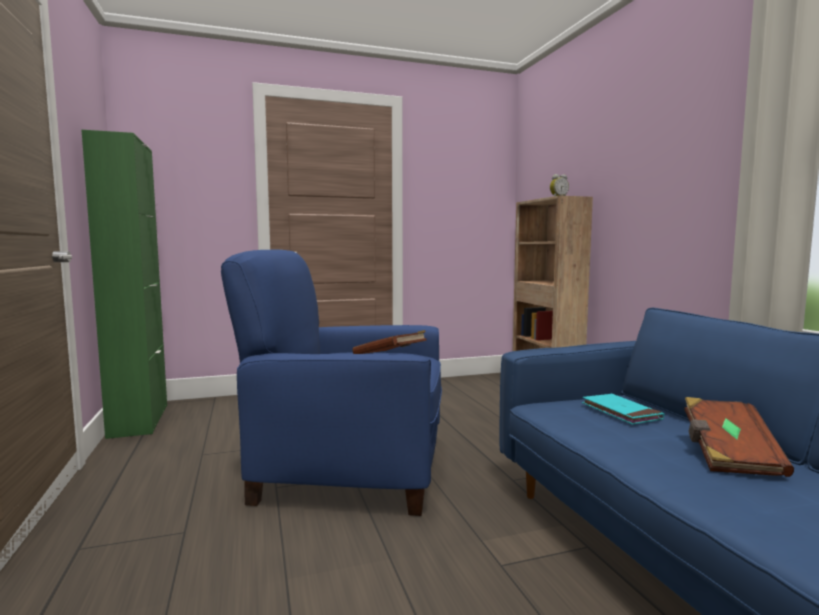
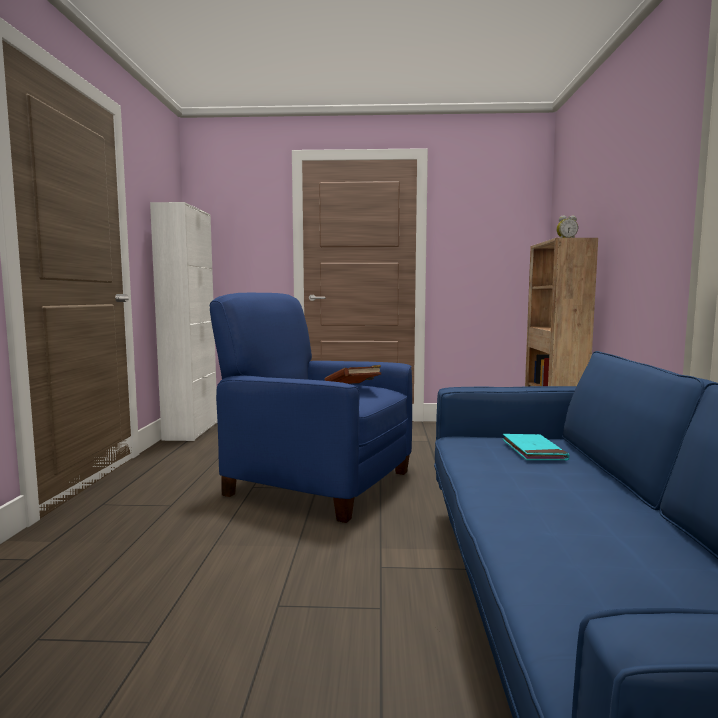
camera: 20 degrees right, 0 degrees up
green cabinet [82,130,167,439] -> white cabinet [150,202,218,441]
brown book [684,397,794,477] -> none

